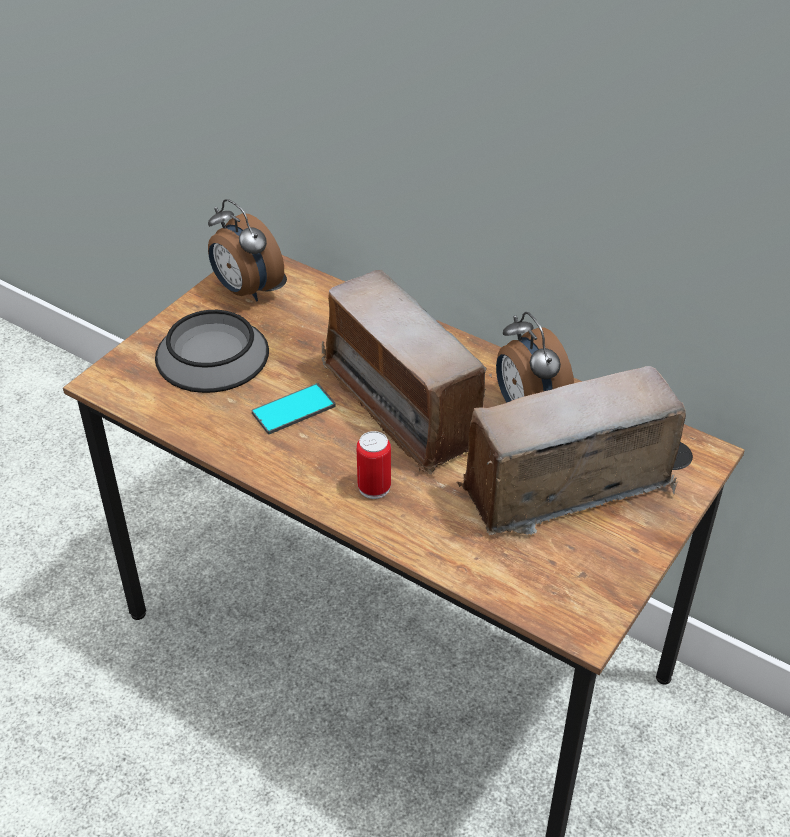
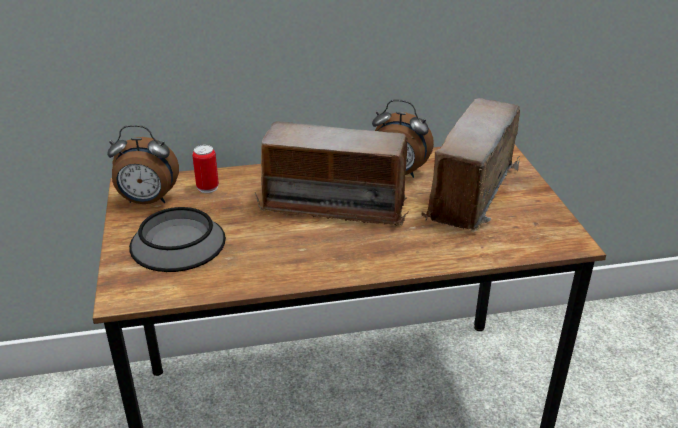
camera: 45 degrees left, 10 degrees down
phone [251,383,336,434] -> none
can [356,431,391,499] -> can moved to [192,145,219,193]

